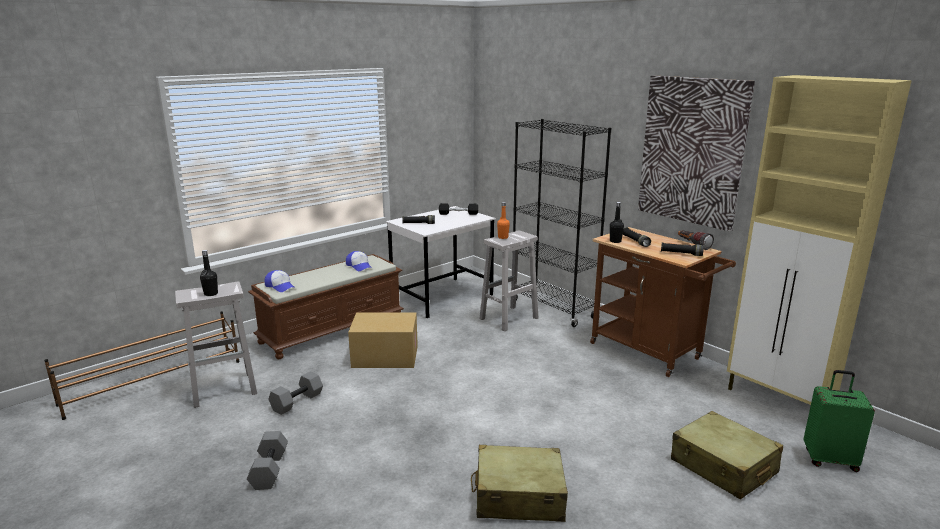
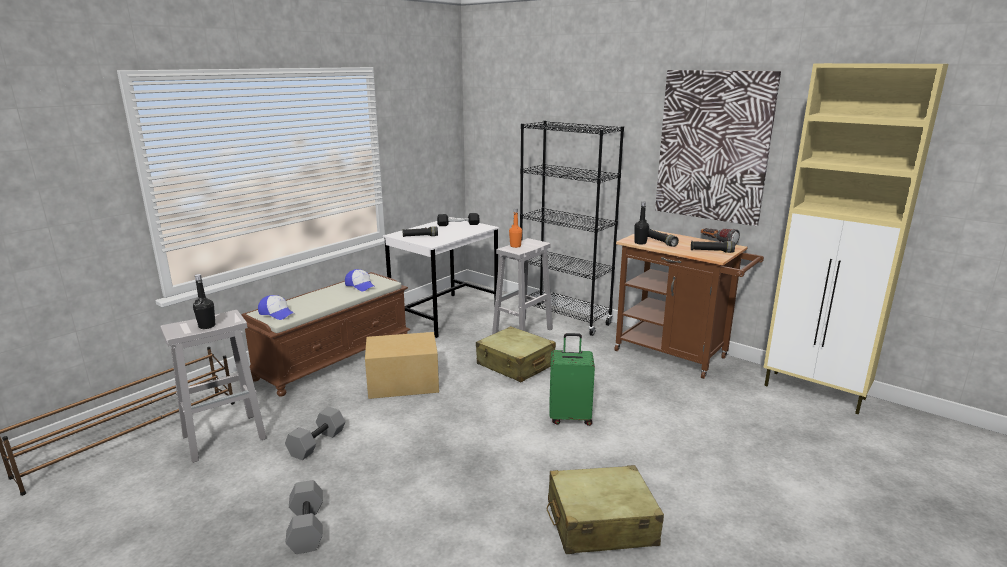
camera: 10 degrees left, 0 degrees up
beige suitcase [671,411,783,499] -> beige suitcase moved to [476,326,556,382]
green suitcase [804,370,875,472] -> green suitcase moved to [550,333,595,426]

